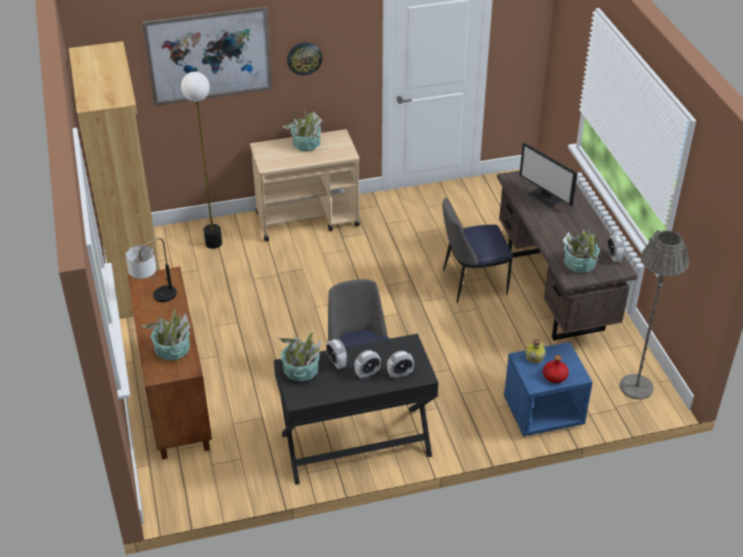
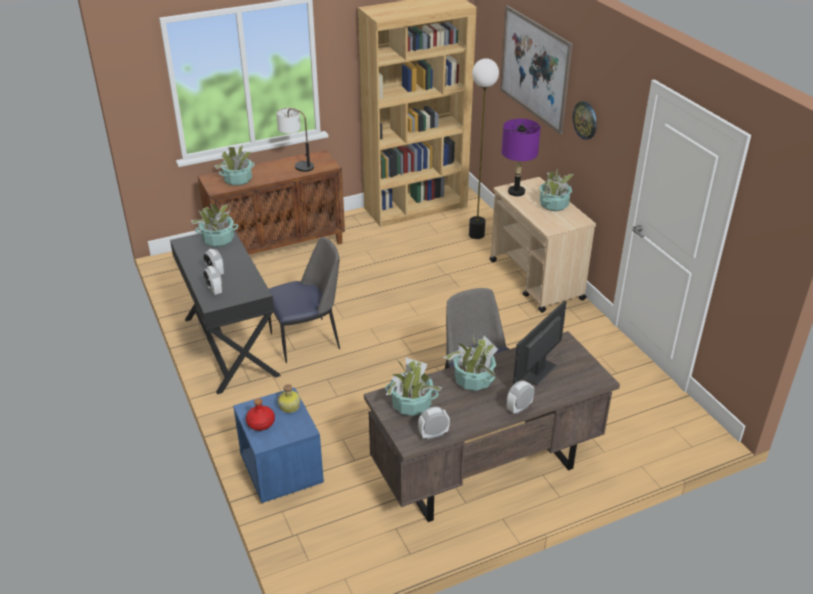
camera: 80 degrees right, 5 degrees down
alarm clock [326,339,347,369] -> alarm clock moved to [507,381,534,414]
grey floor lamp [620,230,689,399] -> none
none -> potted plant [442,334,498,391]
none -> purple table lamp [501,119,541,196]

